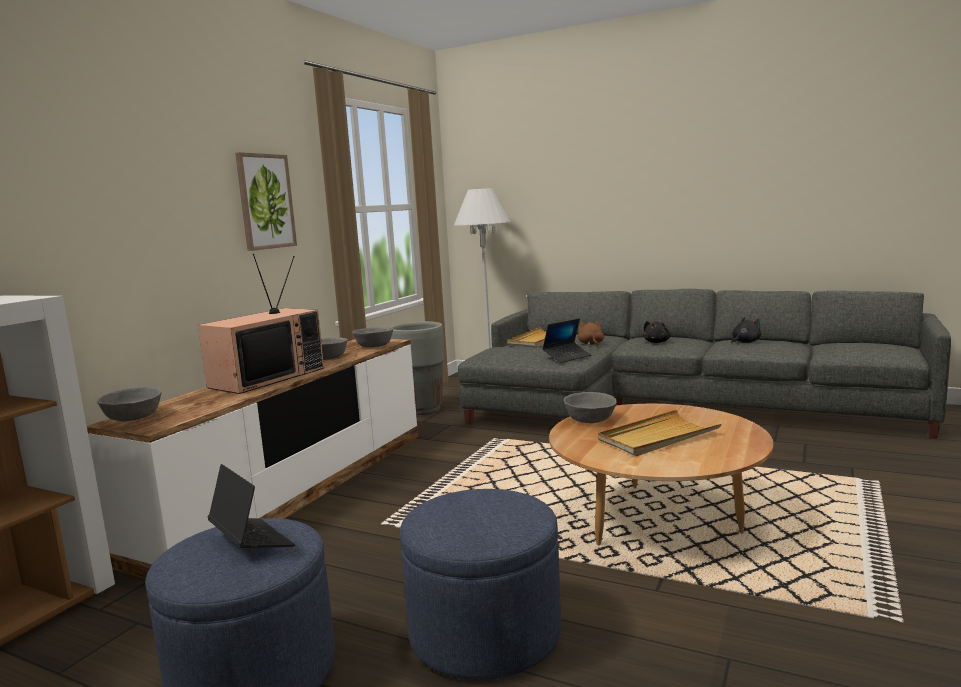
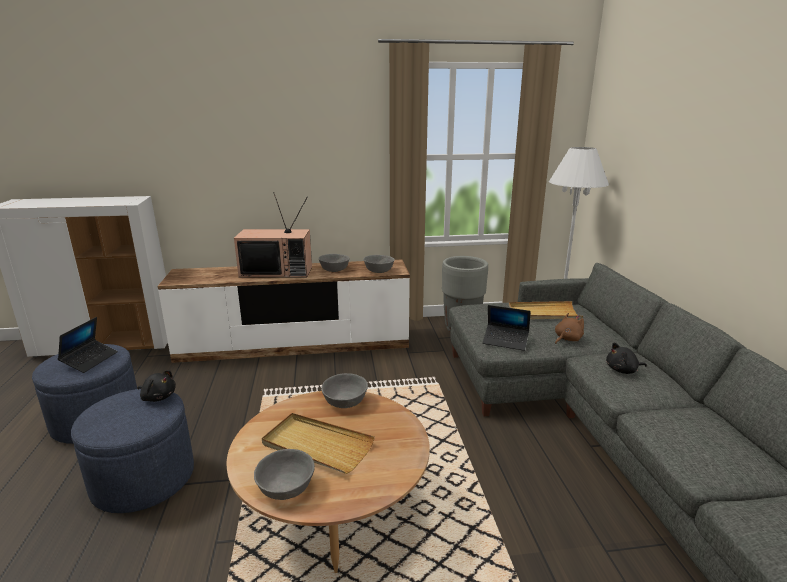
camera: 55 degrees right, 10 degrees up
grey bowl [97,387,162,421] -> grey bowl moved to [254,449,315,500]
picture [235,152,297,251] -> none
black plush toy [731,317,761,344] -> black plush toy moved to [138,370,176,402]

